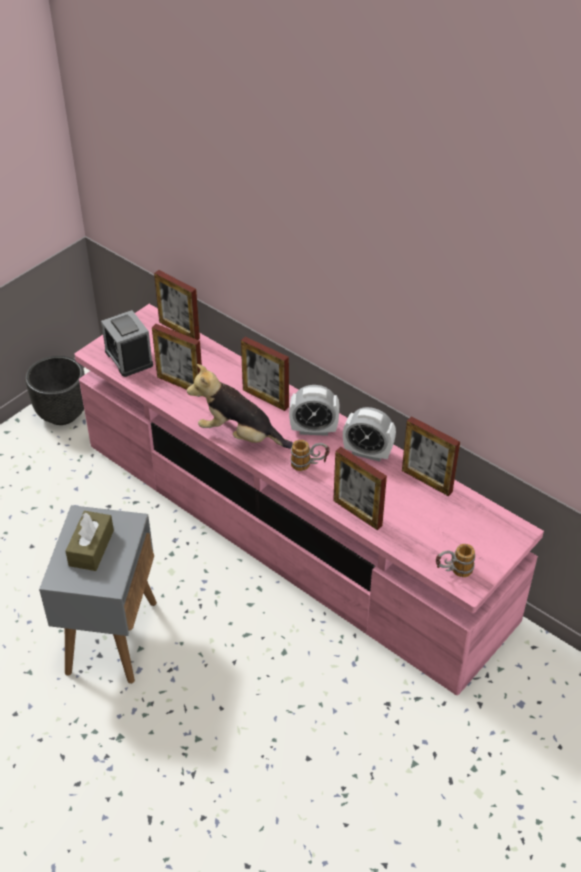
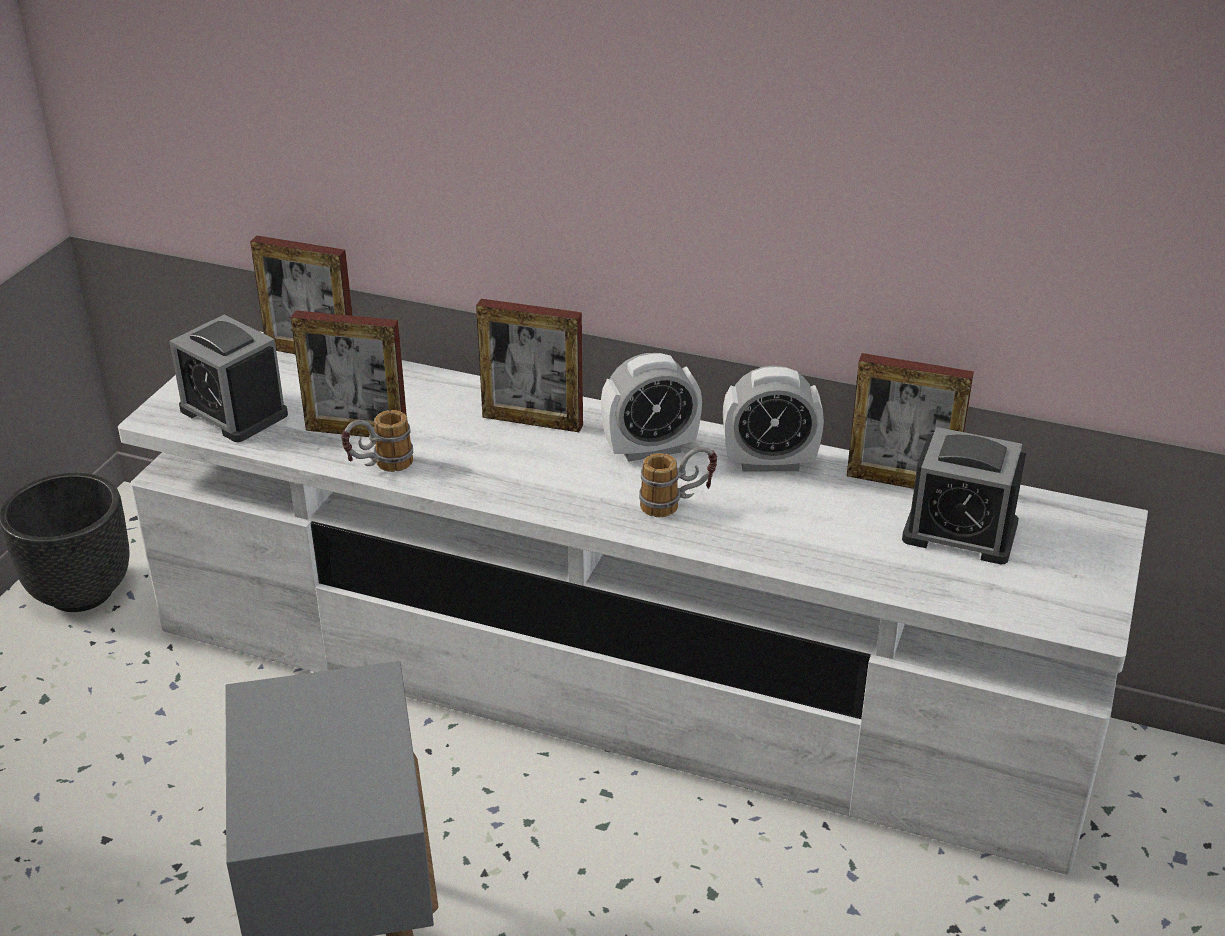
camera: 20 degrees left, 10 degrees down
brown tissue box [65,511,114,571] -> none
pink tv stand [74,304,544,695] -> white tv stand [118,331,1148,875]
plush toy [187,364,293,449] -> none
picture frame [333,447,387,530] -> none
mug [436,544,475,577] -> mug moved to [341,410,413,472]
none -> alarm clock [902,427,1026,564]

